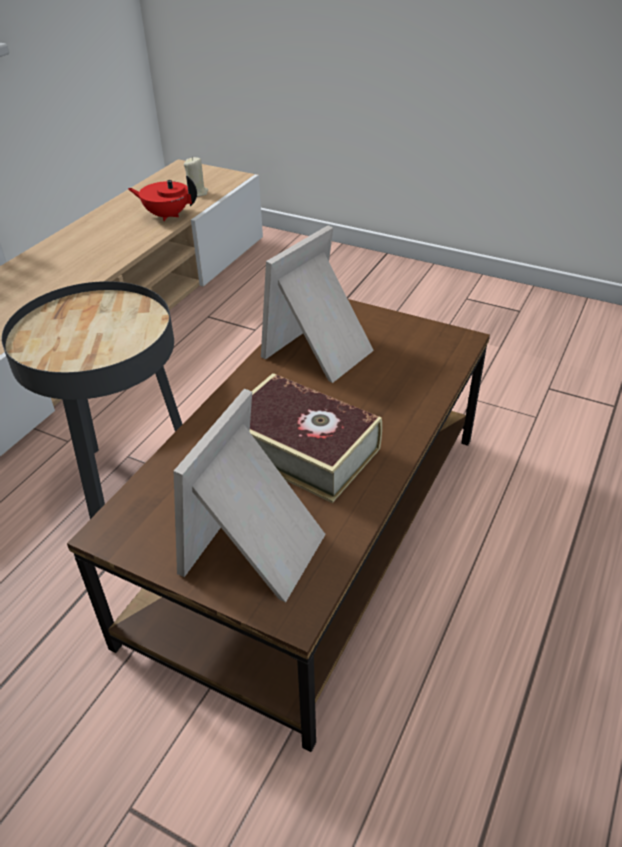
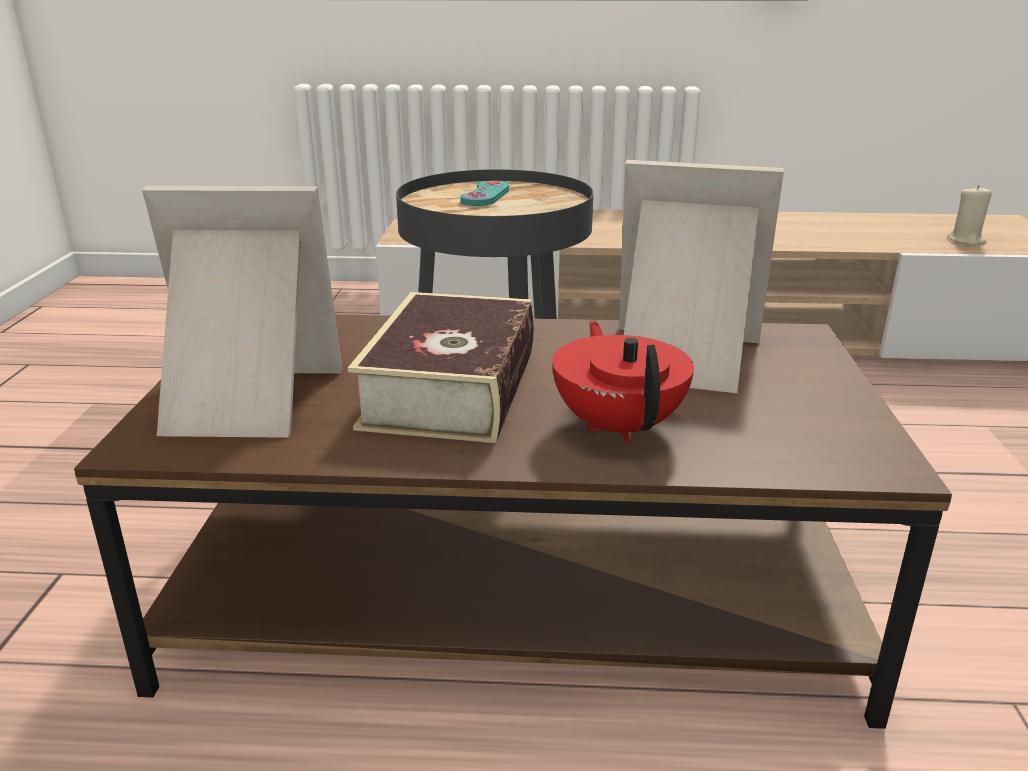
camera: 65 degrees right, 15 degrees down
red teapot [128,176,197,221] -> red teapot moved to [552,322,694,443]
none -> turquoise game controller [461,180,509,206]

